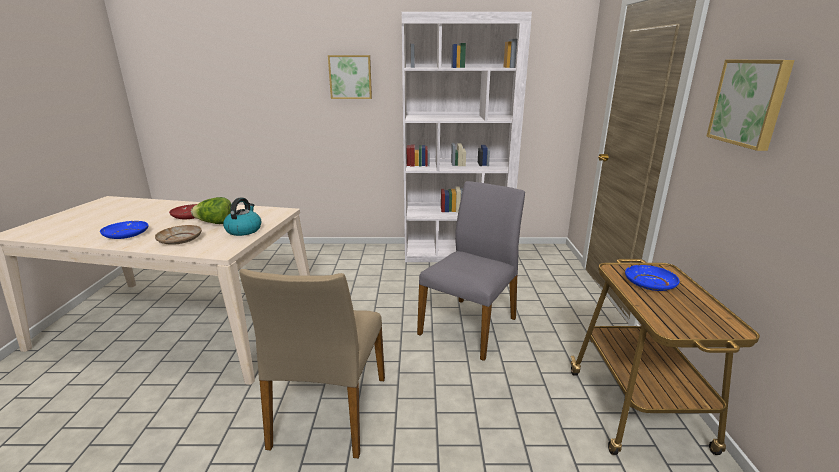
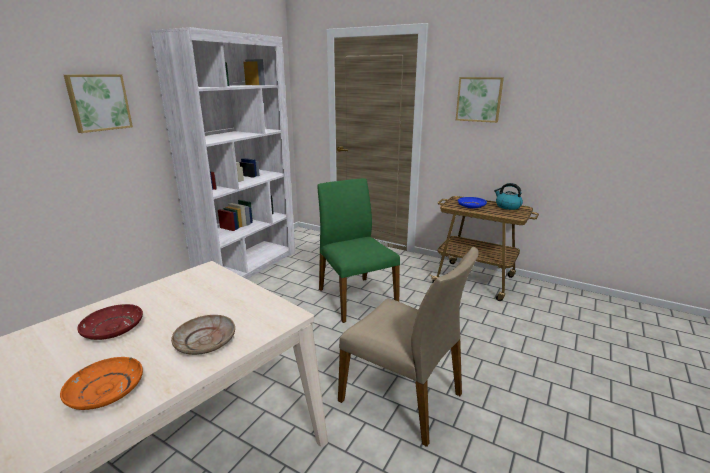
camera: 60 degrees left, 0 degrees up
blue plate [100,221,148,239] -> orange plate [60,357,143,410]
lettuce [191,197,232,224] -> none
kettle [223,198,261,236] -> kettle moved to [494,183,523,210]
grey chair [417,181,525,361] -> green chair [317,178,400,323]

